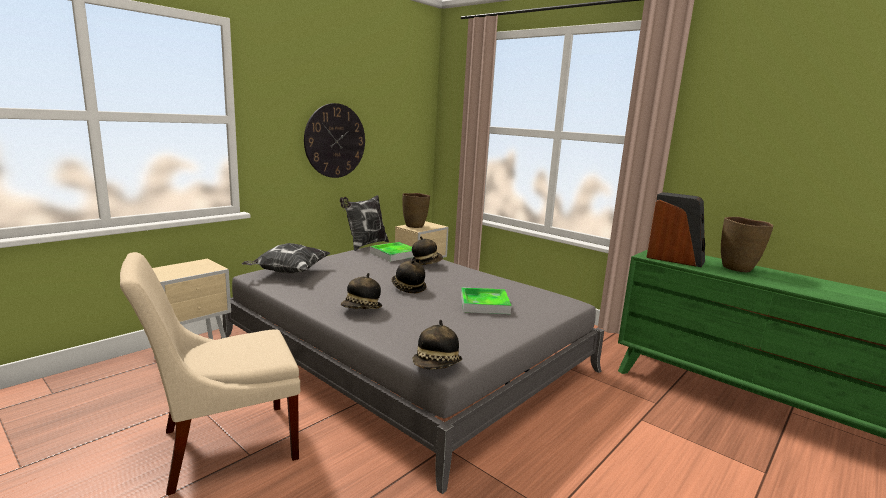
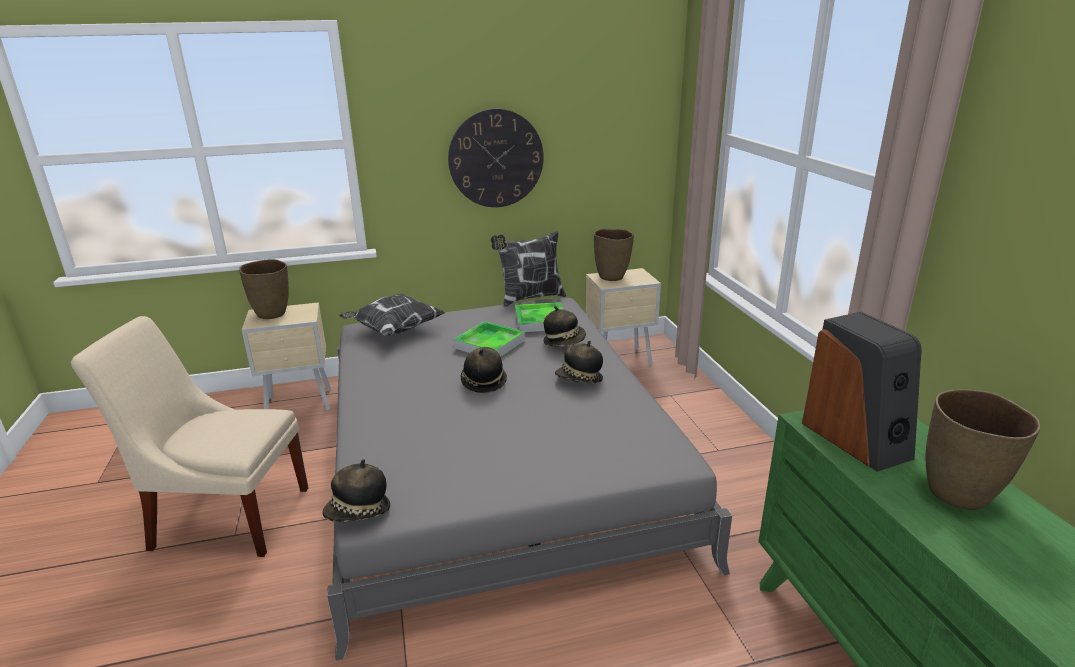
camera: 35 degrees right, 10 degrees up
hat [341,273,382,309] -> hat moved to [555,341,603,384]
tray [461,287,512,314] -> tray moved to [454,321,525,357]
none -> brown vase [239,259,289,319]

